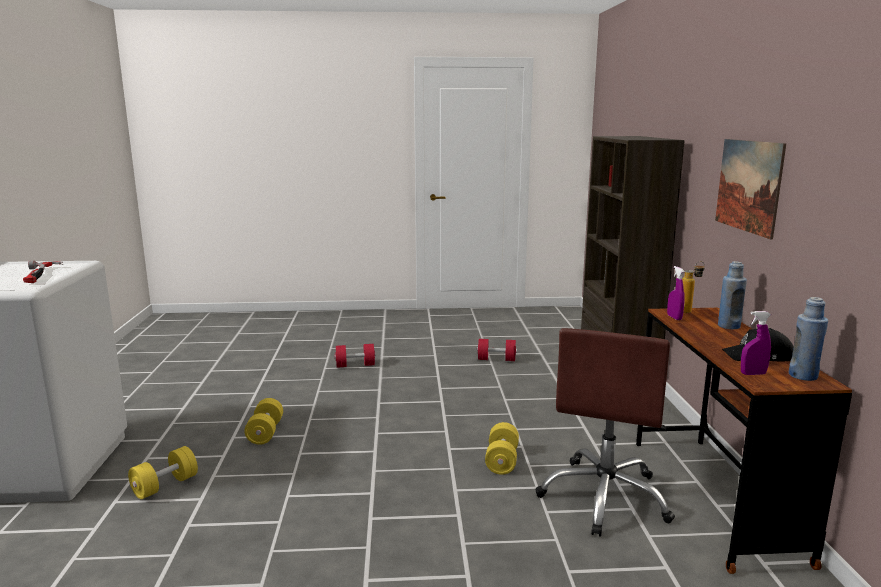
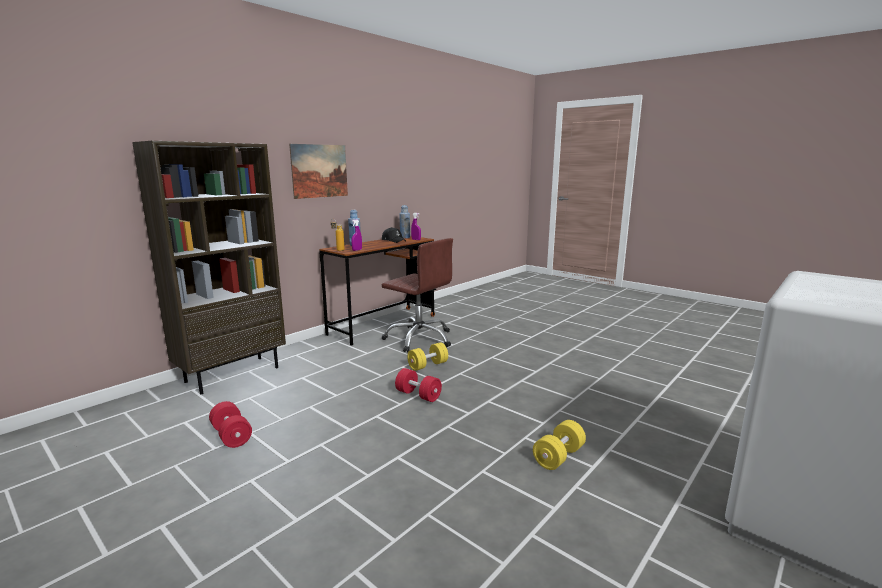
camera: 135 degrees left, 0 degrees up
hammer [23,260,64,283] -> none
yellow dumbbell [128,446,198,499] -> none
red dumbbell [334,344,376,368] -> red dumbbell moved to [395,368,442,402]
brown office chair [535,328,675,537] -> brown office chair turned 60 degrees clockwise [382,238,453,352]

